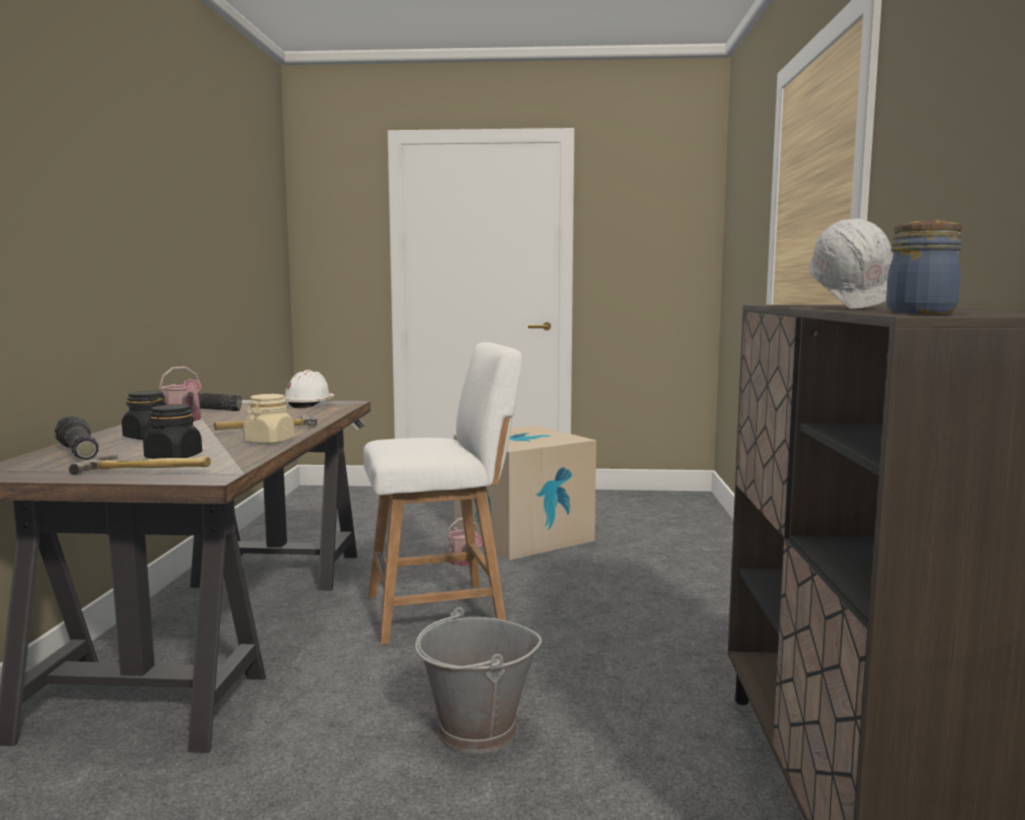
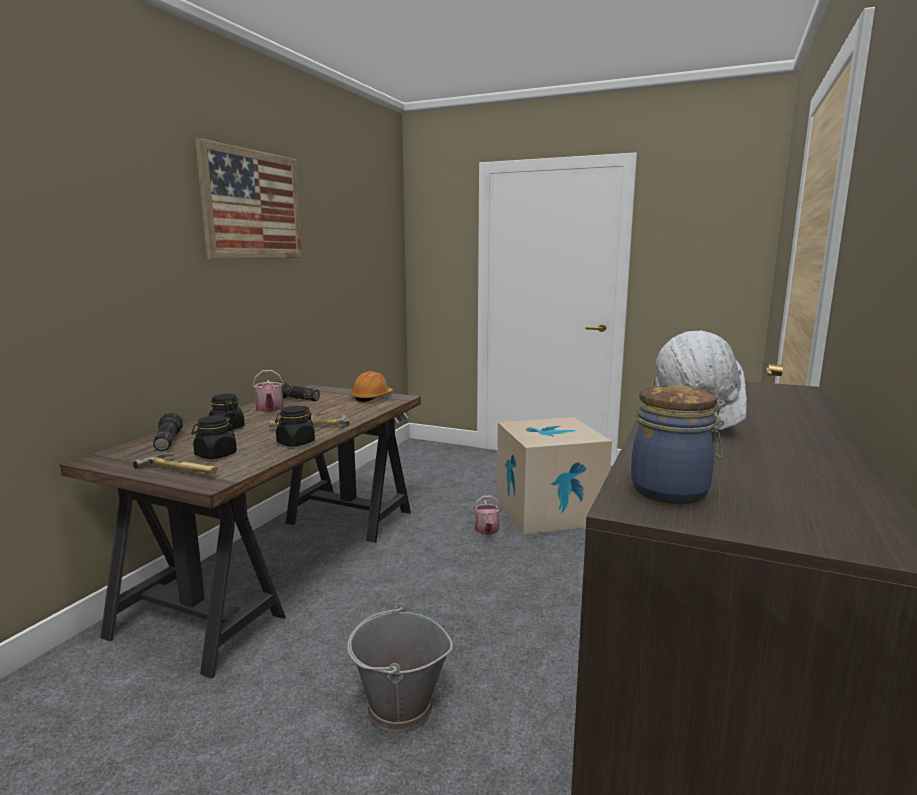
camera: 20 degrees right, 5 degrees up
beige jar [243,394,294,444] -> black jar [275,406,315,447]
white hard hat [285,370,334,408] -> orange hard hat [350,371,393,402]
white chair [363,342,522,644] -> none
none -> picture [195,138,302,259]

